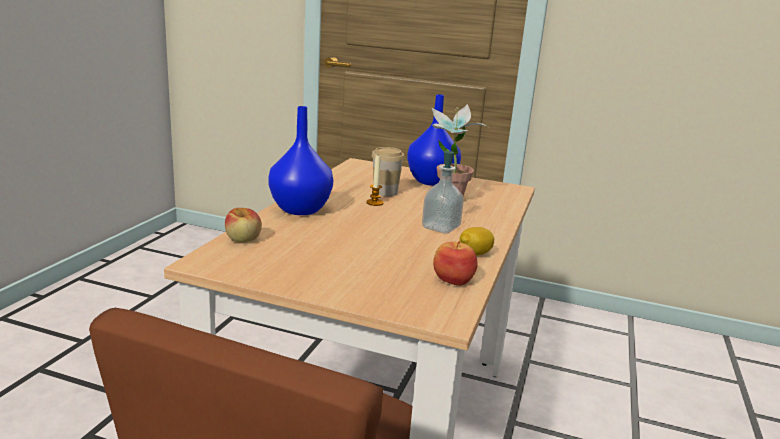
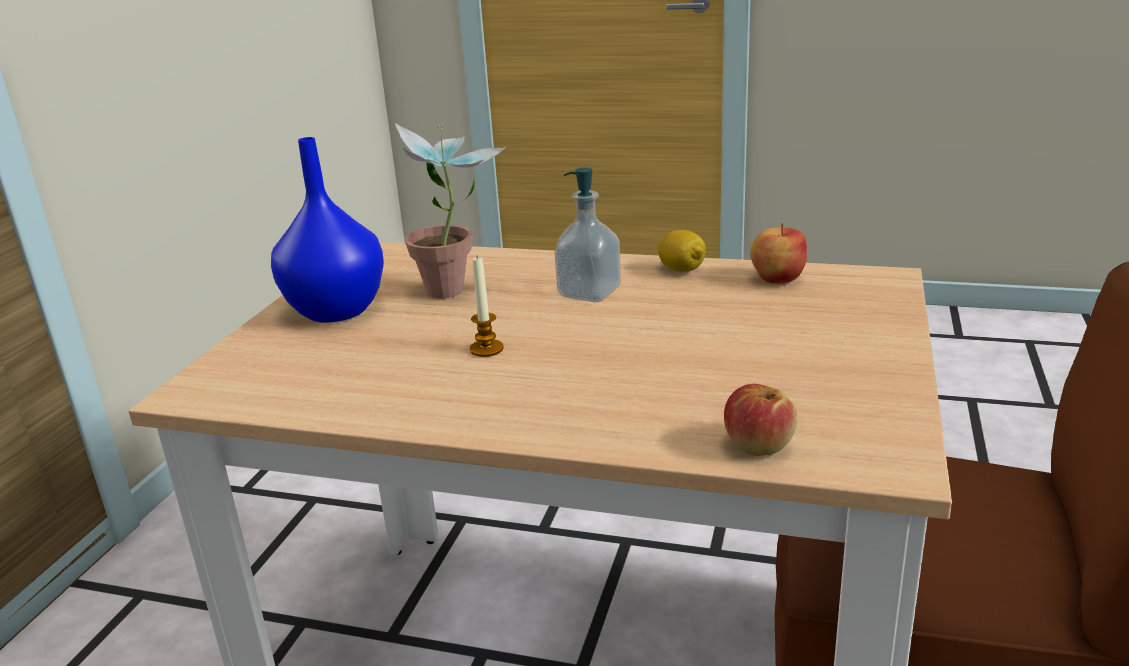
camera: 90 degrees left, 5 degrees up
blue vase [268,106,333,215] -> none
cup [372,147,405,196] -> none

